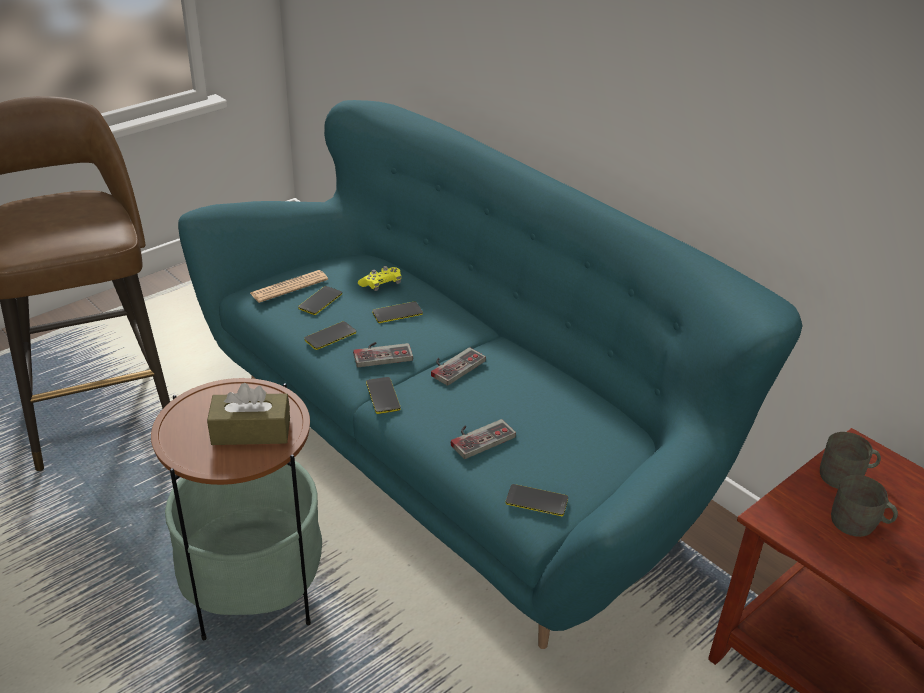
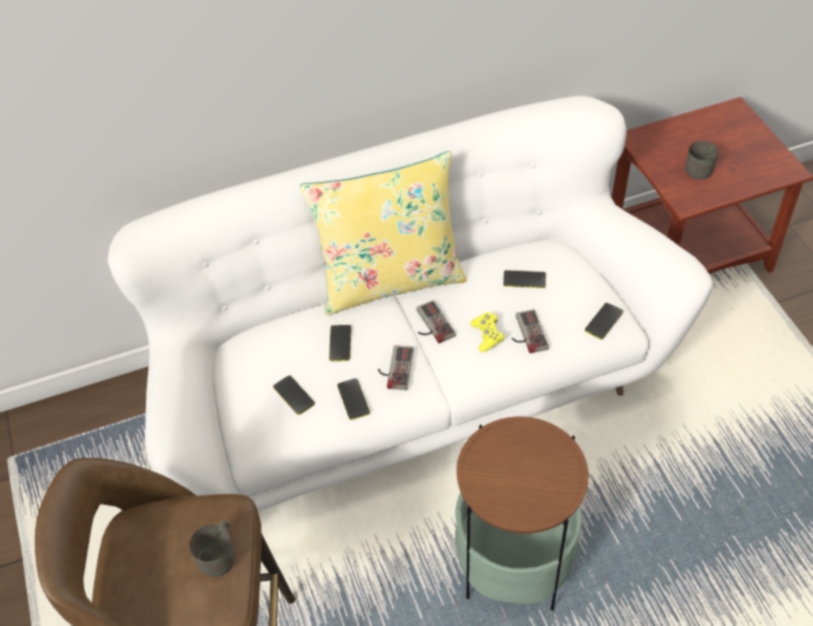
camera: 65 degrees left, 15 degrees up
turquoise sofa [178,100,802,649] -> white sofa [108,96,713,512]
brown tissue box [207,383,290,445] -> none
newspaper [250,270,328,303] -> none
yellow game controller [358,266,401,291] -> yellow game controller moved to [470,313,504,352]
phone [366,377,401,414] -> phone moved to [503,270,546,288]
grey mug [820,432,881,489] -> grey mug moved to [190,521,235,577]
none -> yellow pillow [300,151,467,315]

